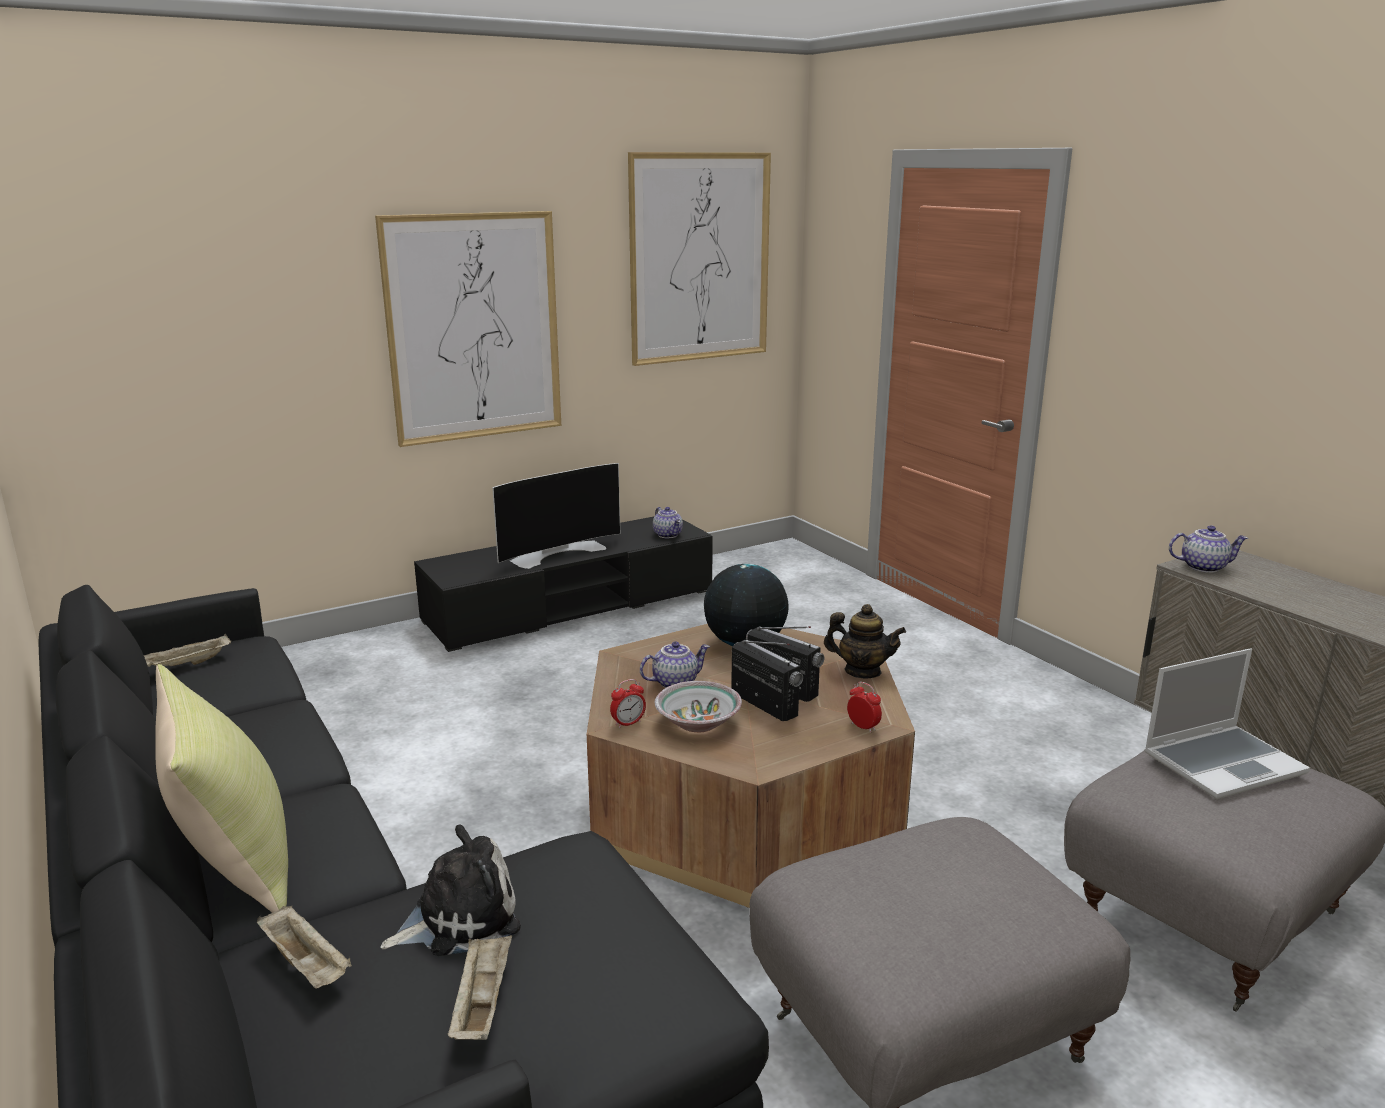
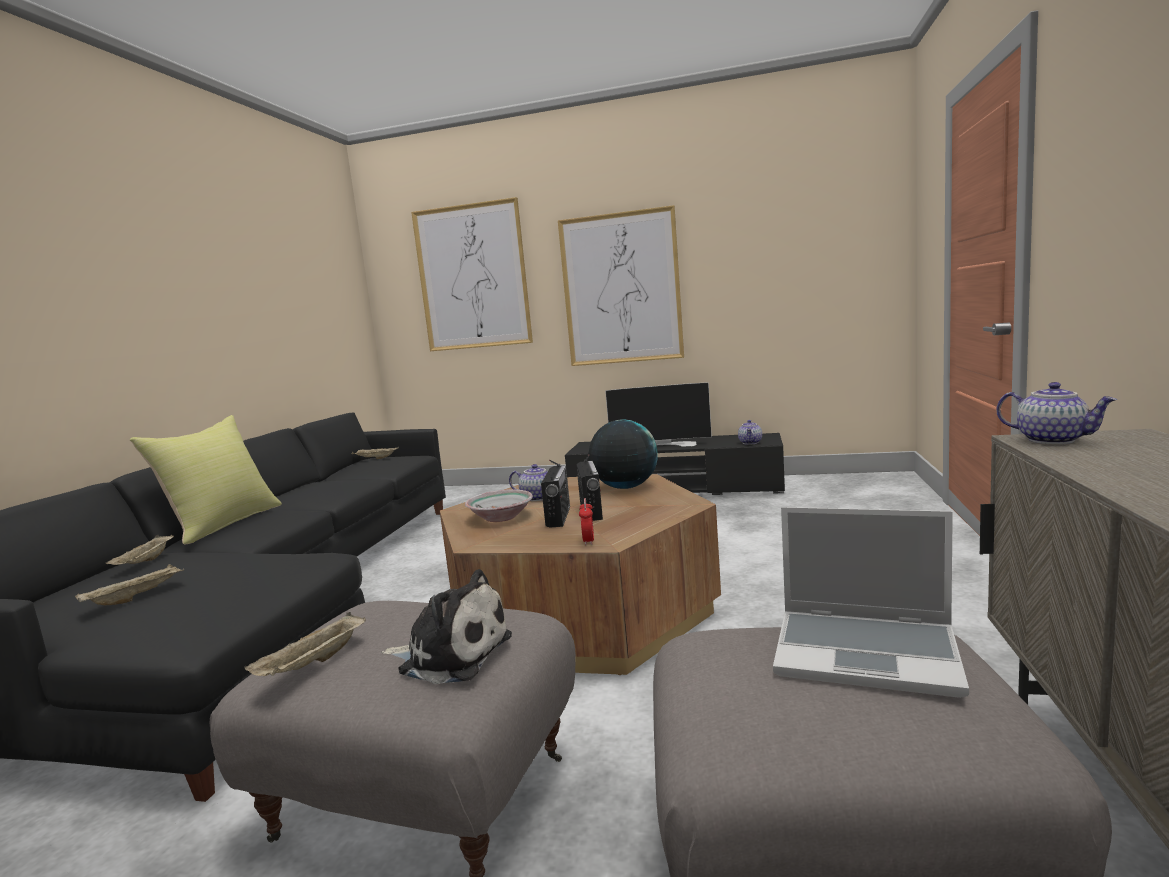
camera: 45 degrees right, 10 degrees down
plush toy [380,824,521,956] -> plush toy moved to [381,569,512,684]
alarm clock [610,679,646,728] -> none
picture [628,152,771,366] -> picture moved to [411,197,533,351]
teapot [824,604,906,678] -> none
none -> beige tray [244,612,366,676]

